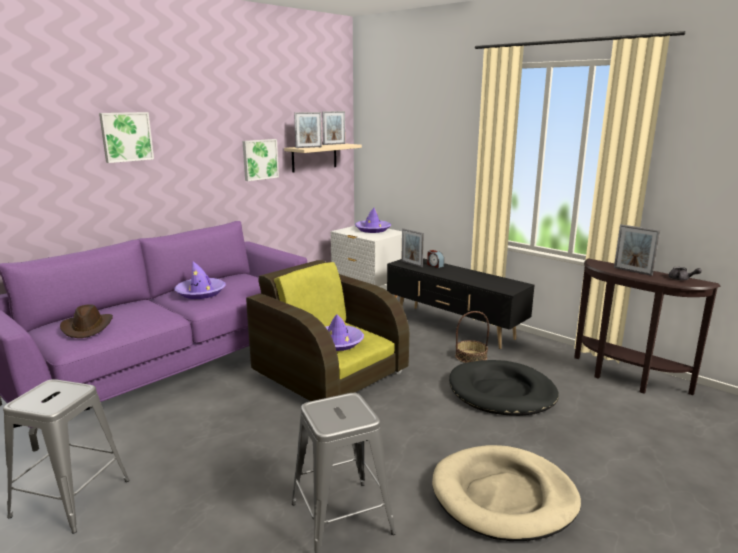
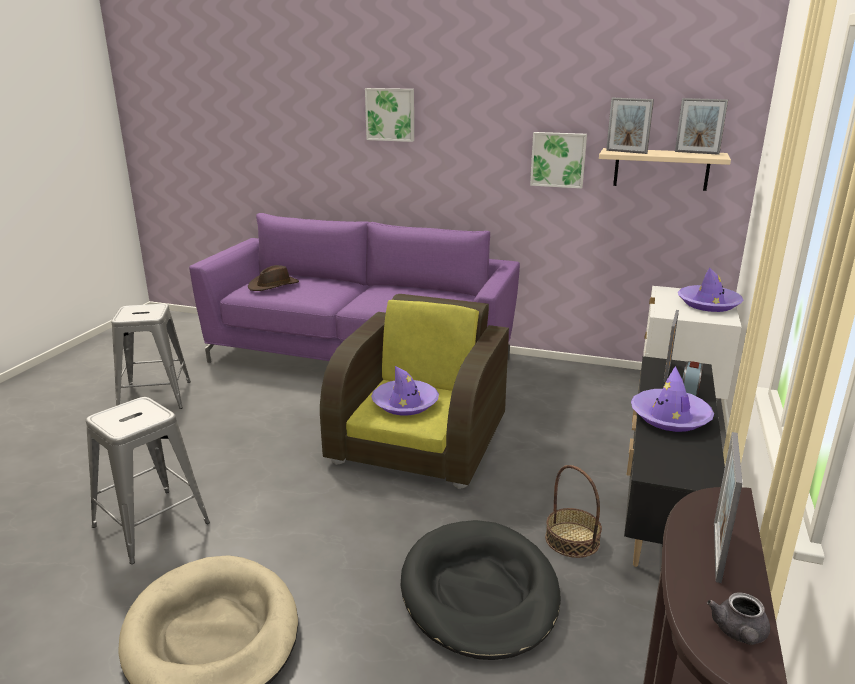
camera: 65 degrees right, 5 degrees up
purple hat [174,261,226,299] -> purple hat moved to [631,366,714,432]

